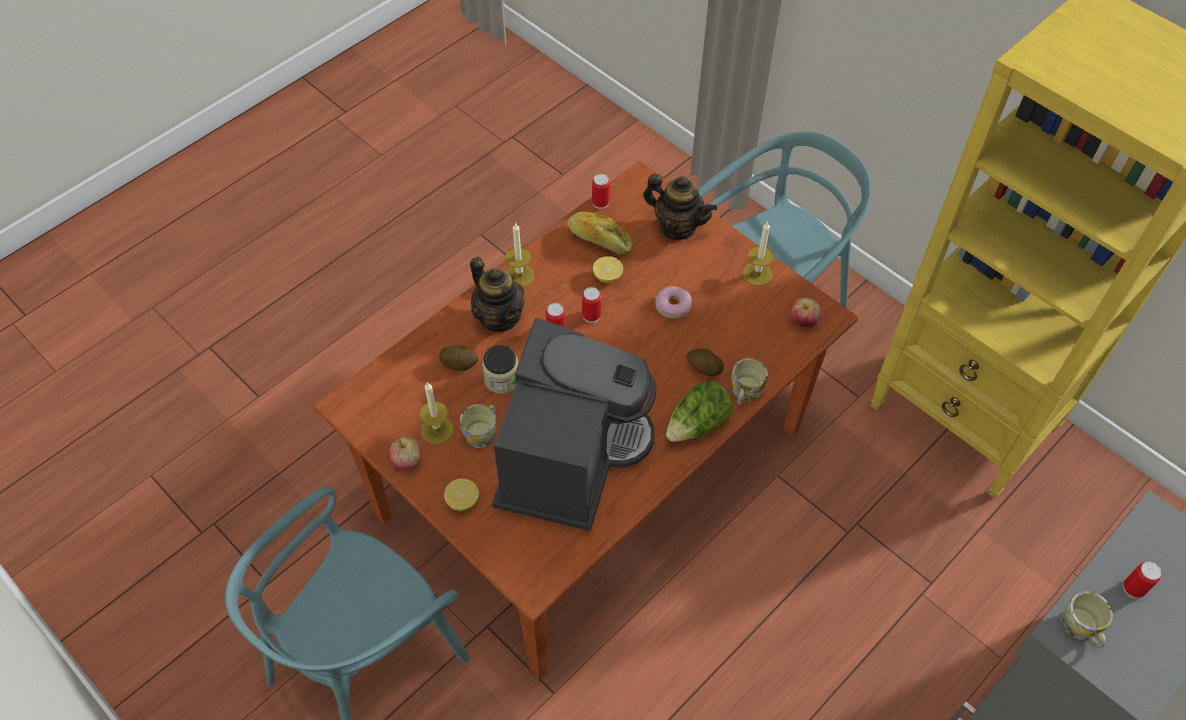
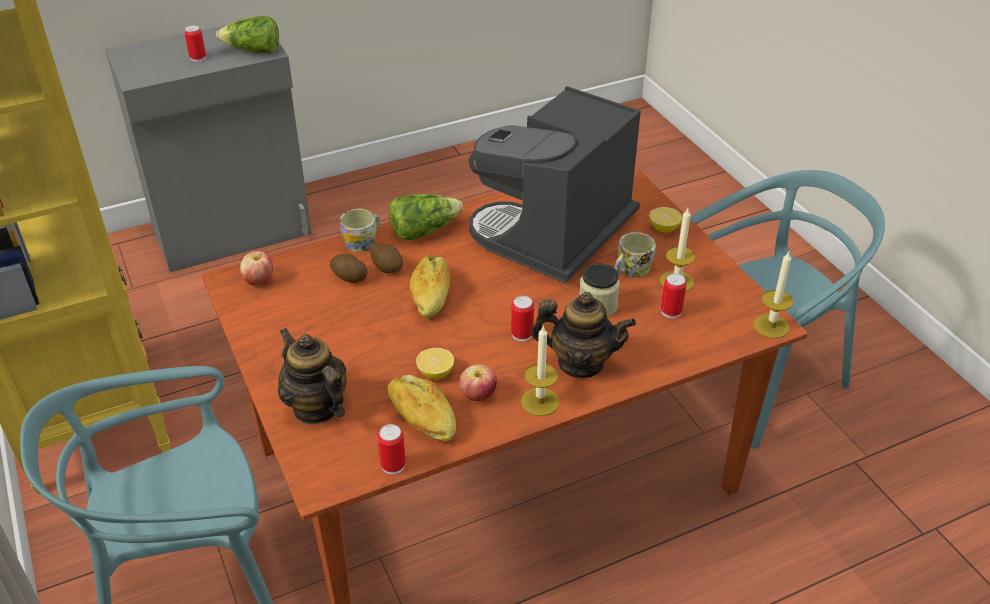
camera: 160 degrees left, 15 degrees down
apple [389,436,422,470] -> apple moved to [459,364,497,401]
potato [439,345,478,371] -> potato moved to [330,254,368,283]
teapot [470,257,525,332] -> teapot turned 120 degrees clockwise [531,292,636,378]
can [582,287,601,323] -> can moved to [661,273,686,318]
donut [655,286,692,319] -> none
candle [743,221,774,286] -> candle moved to [753,252,793,338]
mug [1062,591,1113,648] -> lettuce [216,16,279,54]
none -> bread [410,254,450,318]

